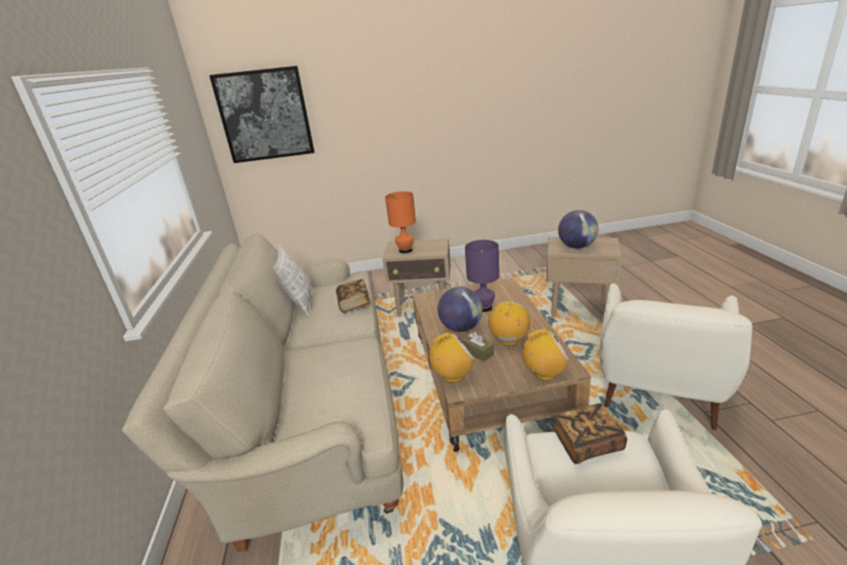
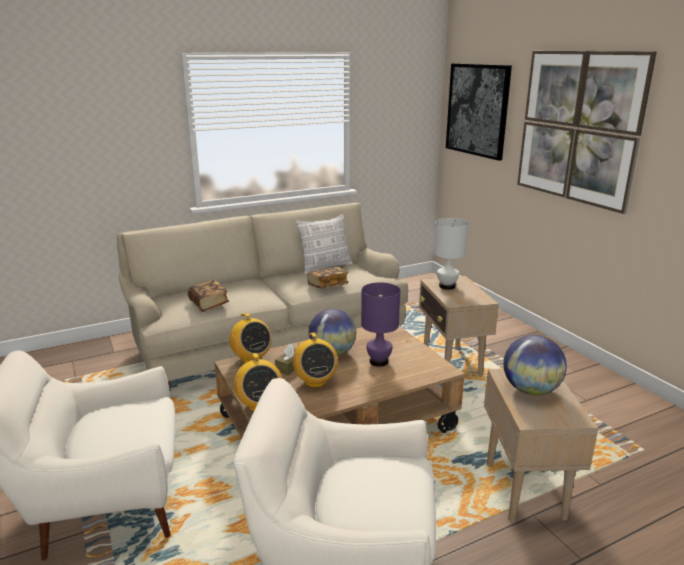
camera: 70 degrees right, 5 degrees down
orange table lamp [385,191,416,253] -> white table lamp [434,218,468,290]
radio [488,300,530,346] -> radio turned 75 degrees clockwise [293,332,338,388]
book [553,403,627,464] -> book moved to [188,280,229,312]
none -> picture [517,51,657,214]

